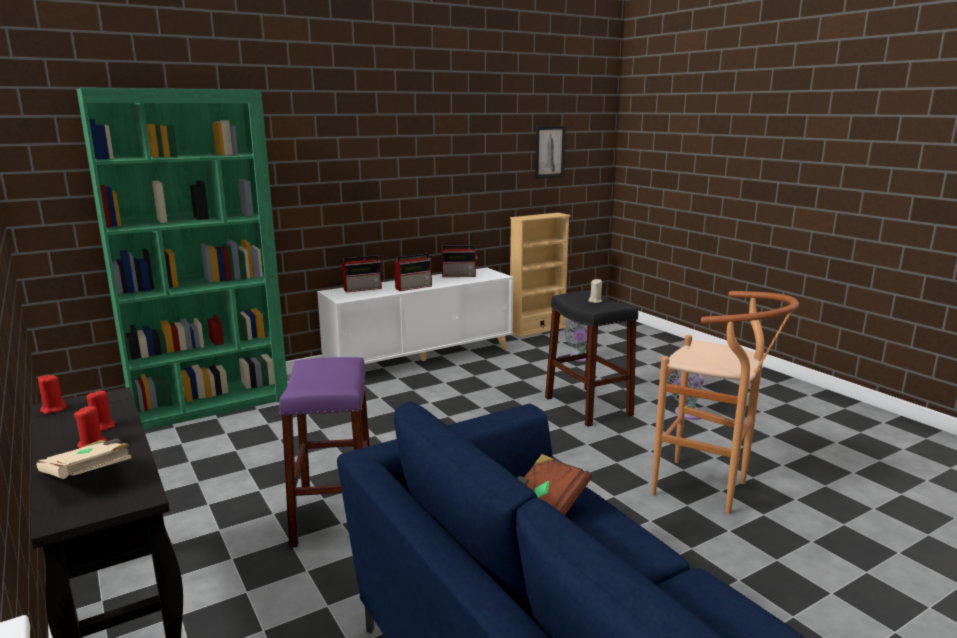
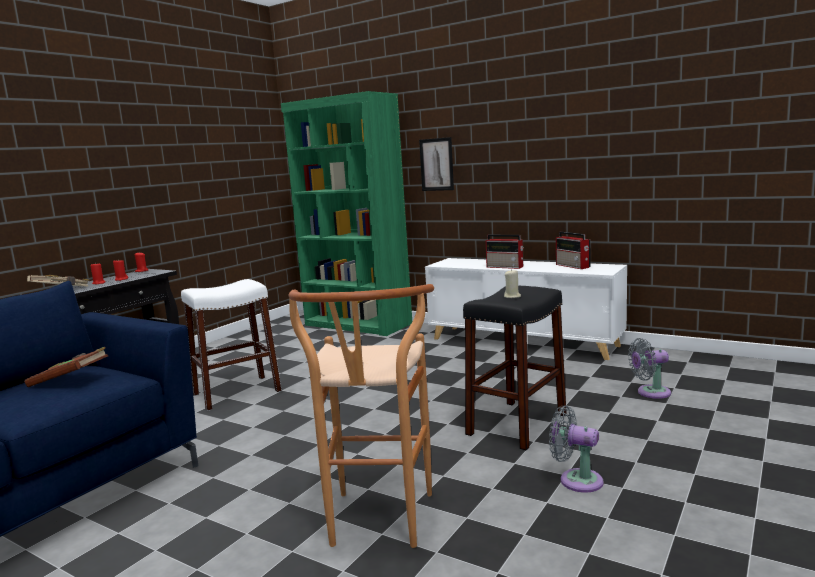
camera: 65 degrees right, 5 degrees down
purple stool [279,357,370,548] -> white stool [181,279,282,411]
radio [342,255,382,293] -> none
beige bookcase [510,213,571,337] -> none
picture [535,126,566,179] -> picture moved to [419,137,454,191]

